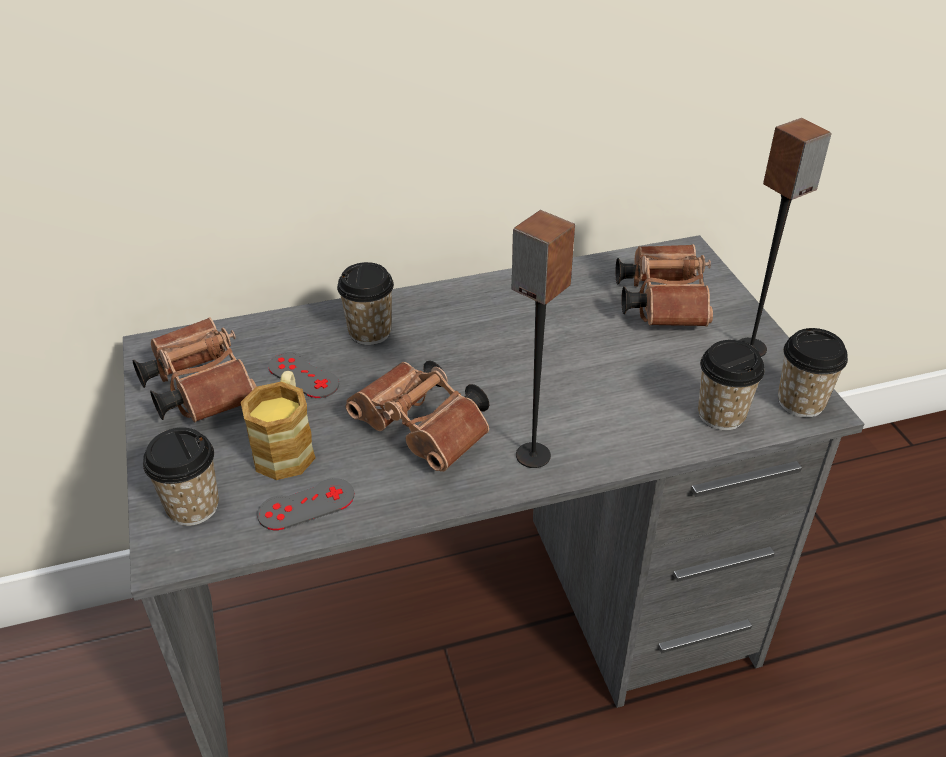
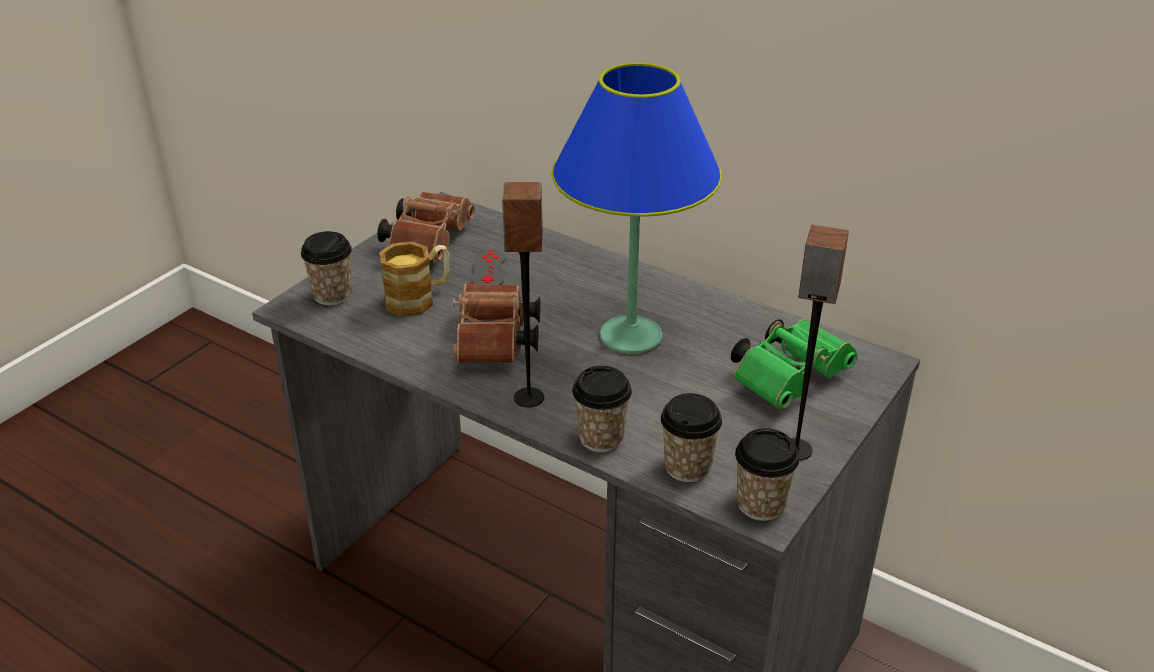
camera: 50 degrees right, 5 degrees down
grey game controller [257,478,354,530] -> none
cup [337,262,394,345] -> cup moved to [572,366,632,452]
brown binoculars [615,244,713,327] -> green binoculars [731,319,858,409]
none -> blue table lamp [552,63,722,354]

